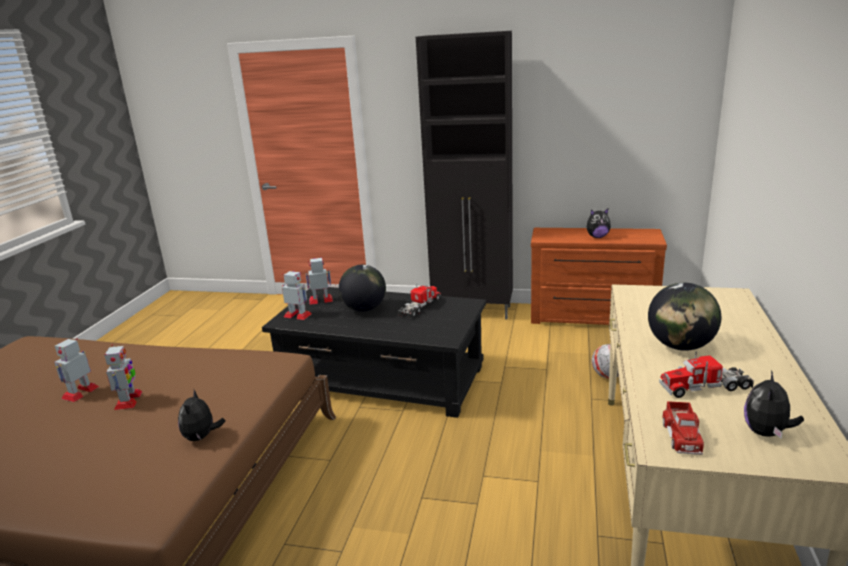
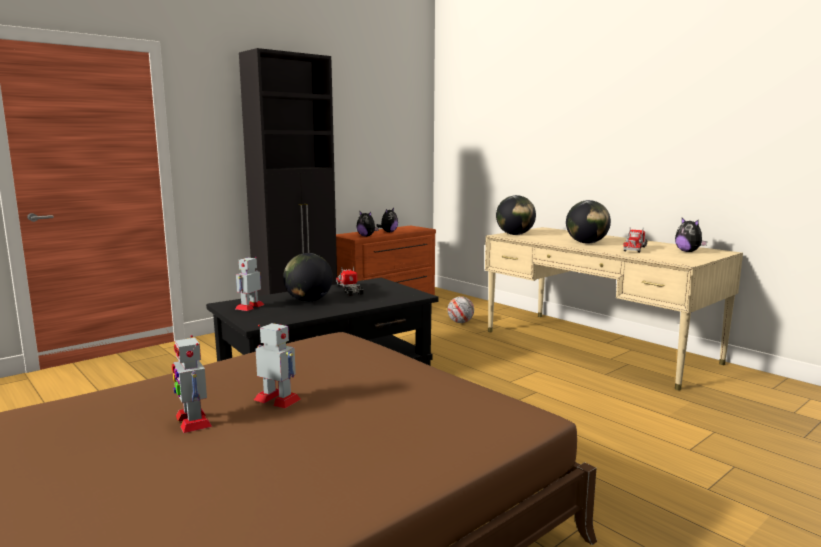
camera: 55 degrees left, 10 degrees down
plush toy [178,390,225,441] -> plush toy moved to [356,212,379,237]
toy robot [282,271,311,320] -> none
toy truck [662,401,704,455] -> none
none -> globe [496,195,536,235]

